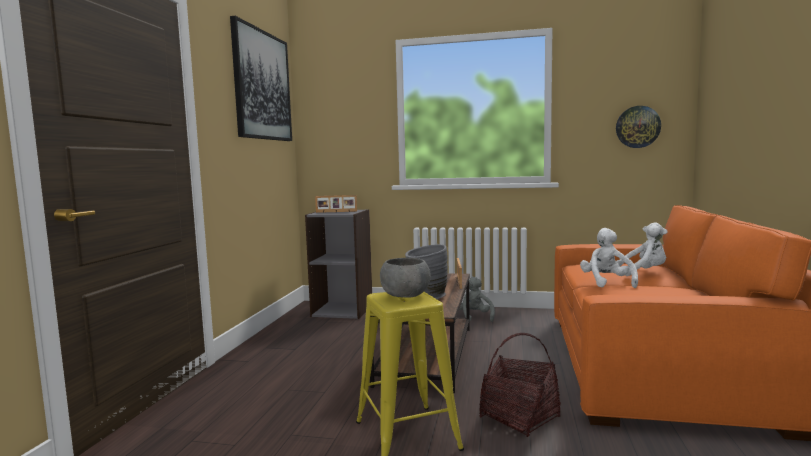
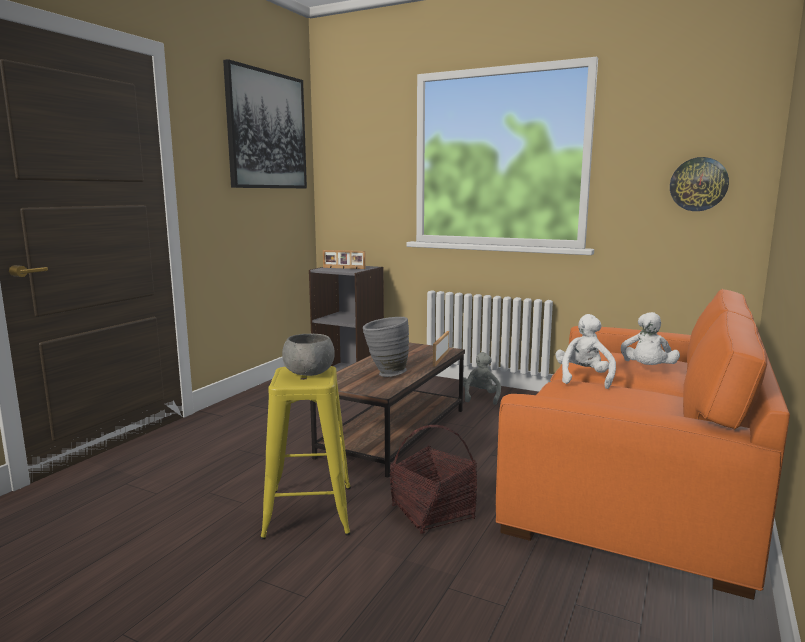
camera: 15 degrees right, 5 degrees up
white plush toy [616,223,667,276] -> white plush toy turned 90 degrees clockwise [621,312,680,365]

